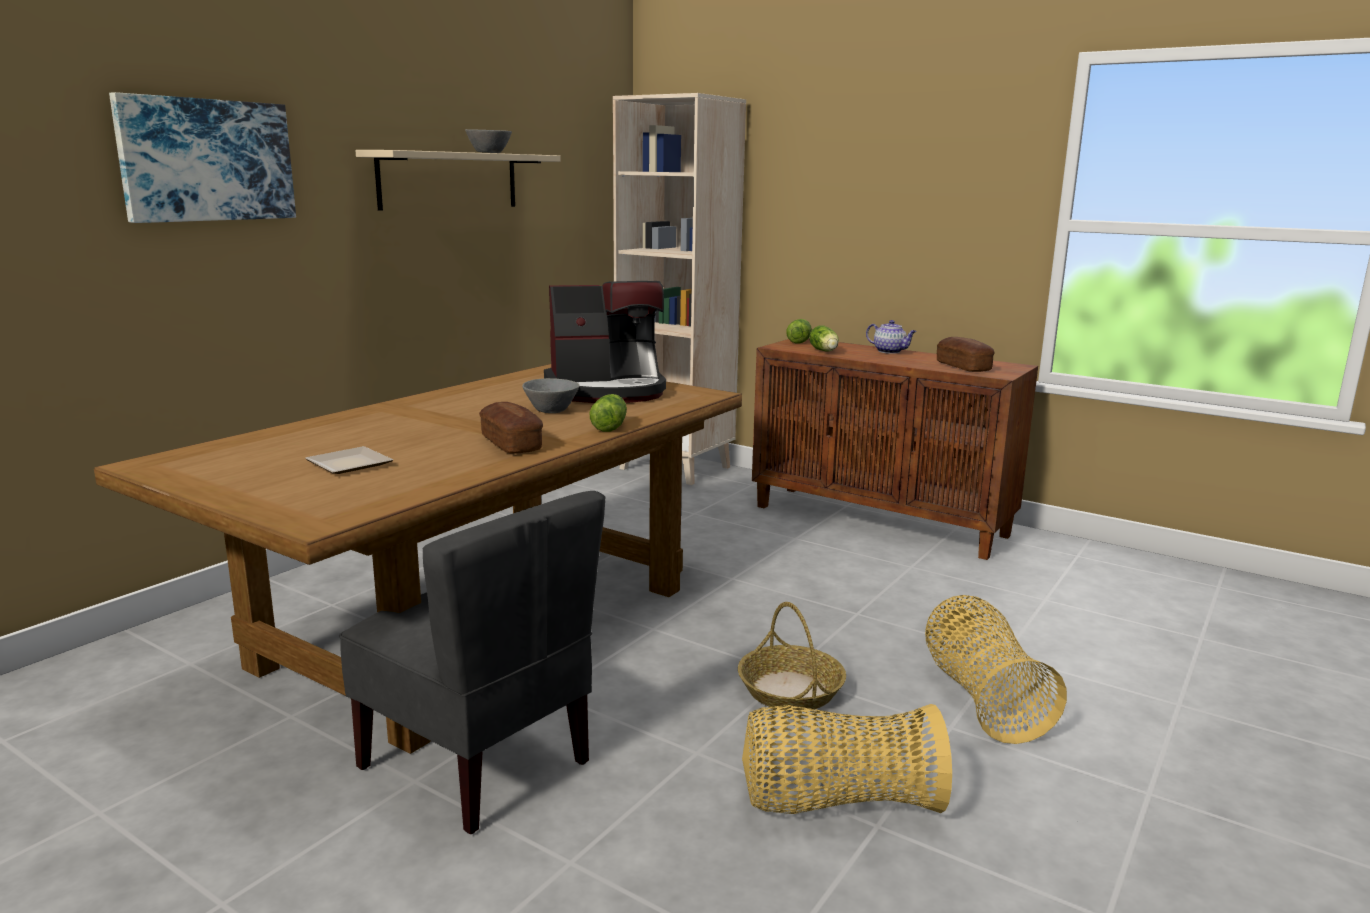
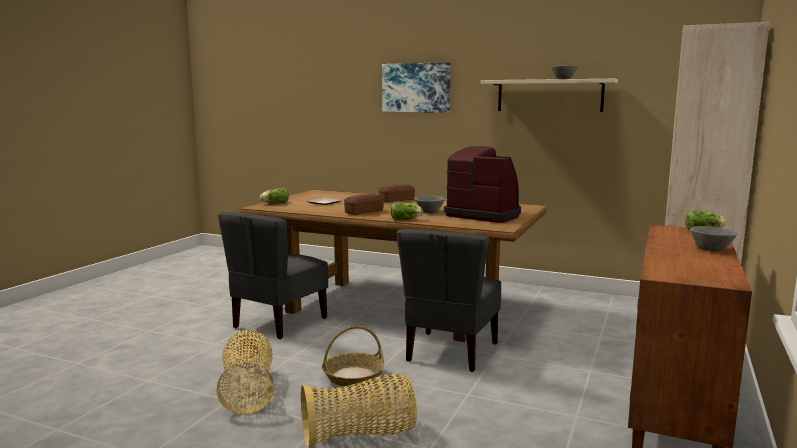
camera: 80 degrees right, 5 degrees down
coffee machine [544,281,666,403] -> coffee machine turned 150 degrees clockwise [444,146,521,223]
lettuce [809,325,839,352] -> lettuce moved to [260,188,289,203]
teapot [866,320,917,354] -> grey bowl [690,226,737,252]
bread [937,337,995,372] -> bread moved to [379,184,415,202]
none -> grey chair [397,229,502,372]

